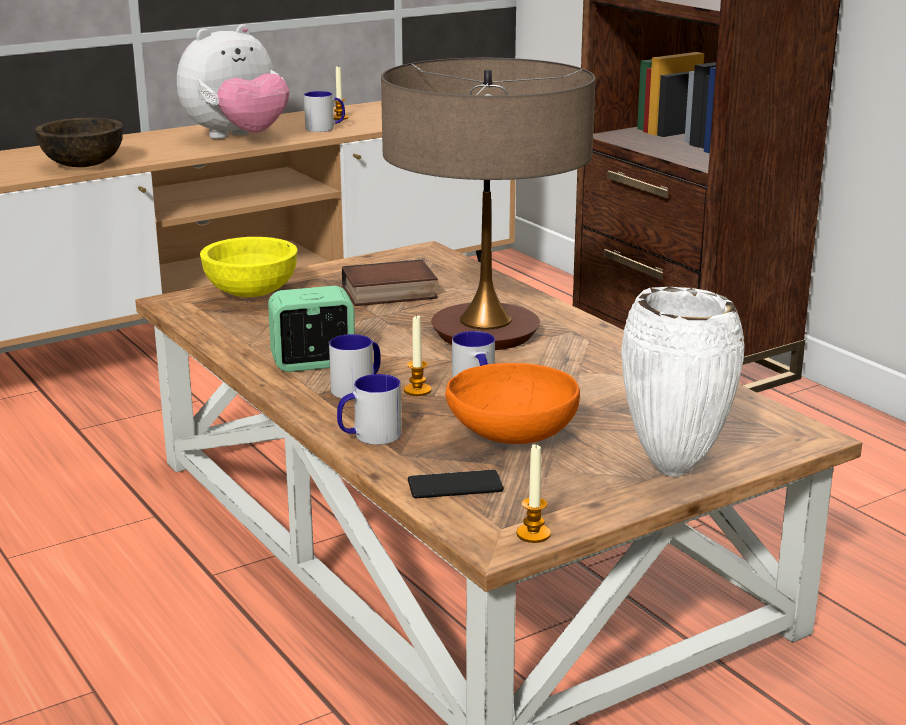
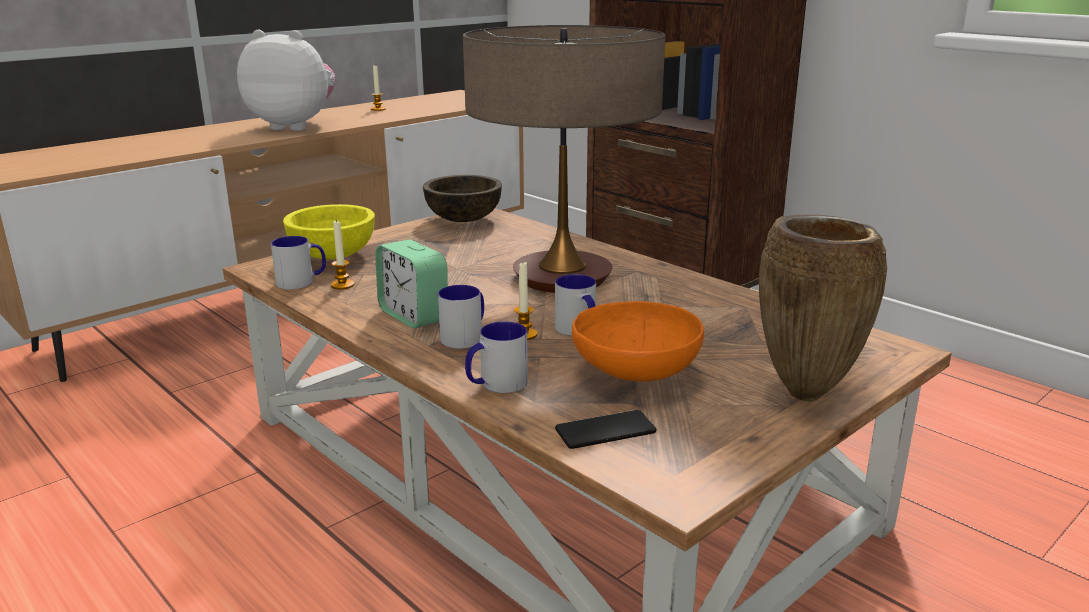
camera: 10 degrees left, 0 degrees up
brown bowl [35,118,123,167] -> brown bowl moved to [423,175,502,222]
plush toy [177,24,289,139] -> plush toy turned 120 degrees counterclockwise [237,29,336,131]
alarm clock [268,286,355,372] -> alarm clock turned 105 degrees counterclockwise [375,240,448,328]
mug [304,91,345,132] -> mug moved to [271,236,326,290]
book [342,260,438,306] -> none
candle [517,444,551,543] -> candle moved to [331,219,354,290]
white vase [622,287,745,477] -> brown vase [759,215,887,401]

